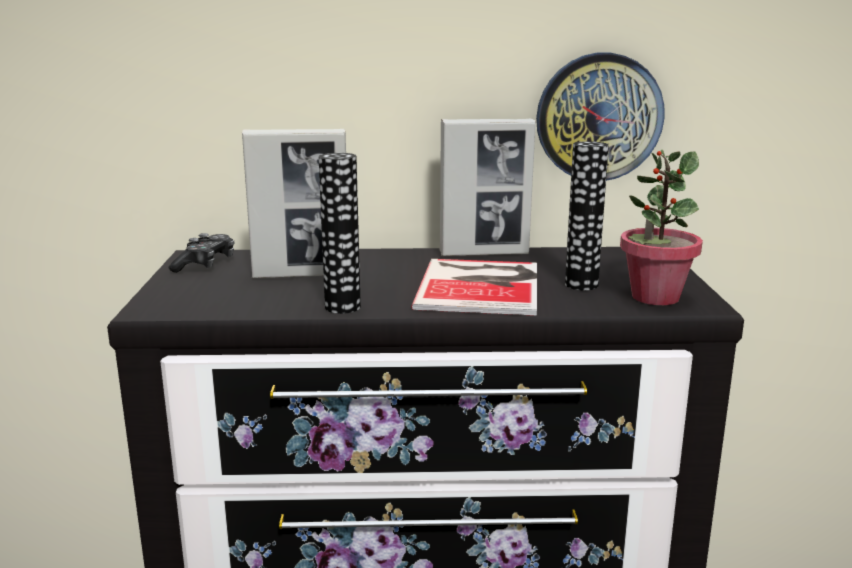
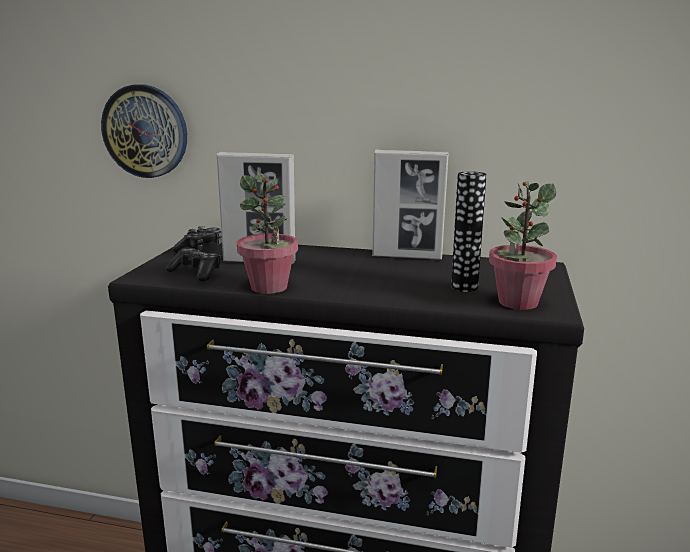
camera: 15 degrees right, 0 degrees up
vase [319,153,361,314] -> potted plant [237,173,298,294]
book [411,259,537,316] -> none
wall clock [536,53,664,181] -> wall clock moved to [101,84,187,178]
none -> game controller [165,248,221,281]

